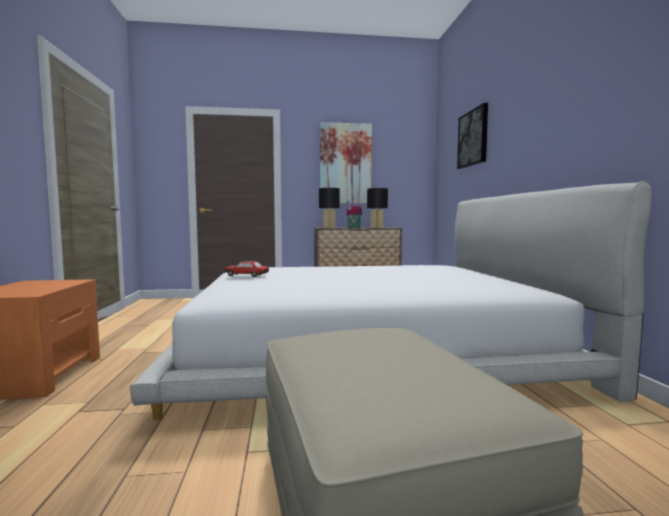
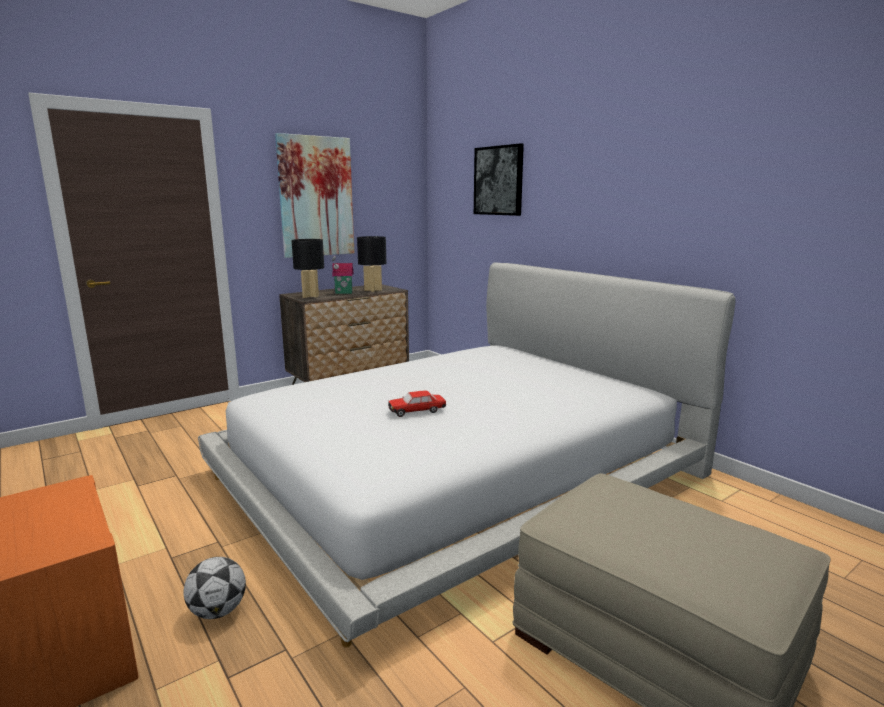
camera: 30 degrees left, 10 degrees up
toy car [225,261,269,277] -> toy car moved to [388,390,446,417]
none -> football [183,557,246,619]

